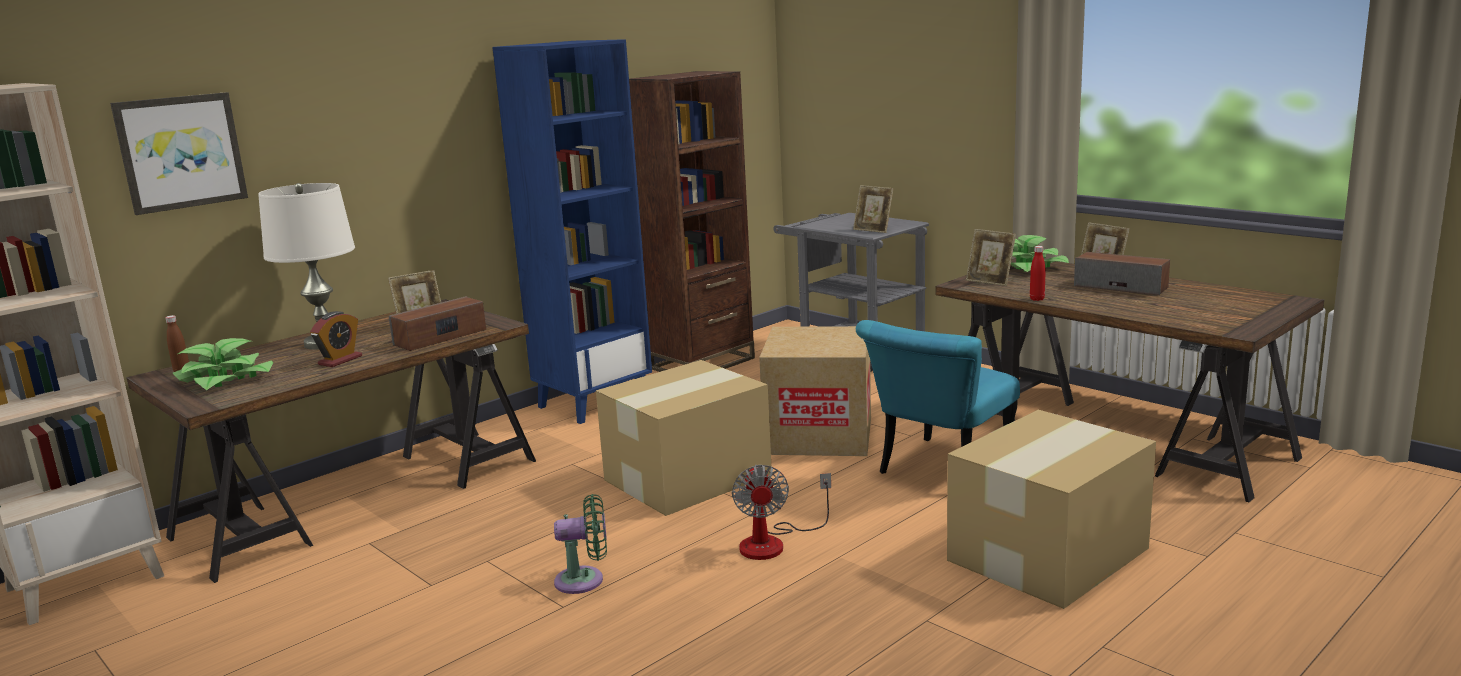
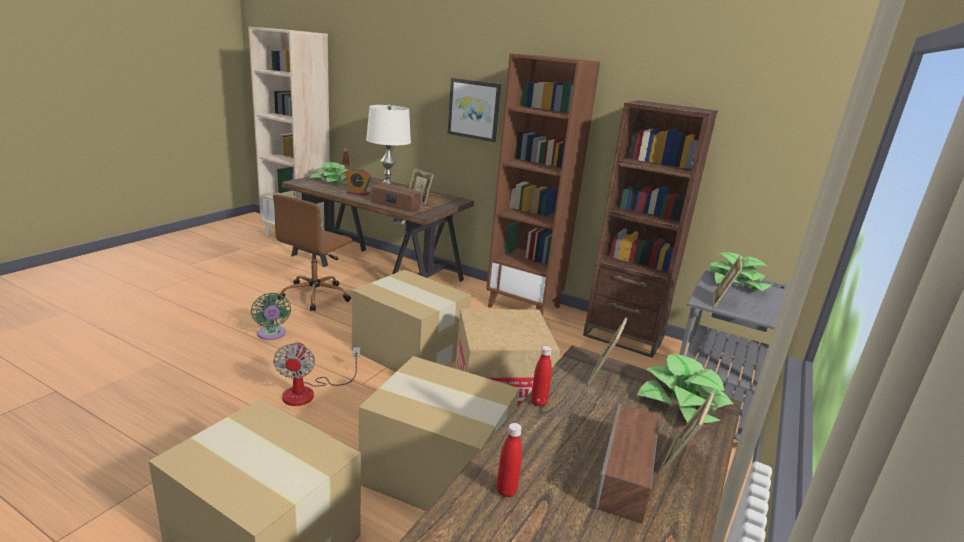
camera: 70 degrees right, 5 degrees up
picture [110,92,248,215] -> picture moved to [448,78,501,142]
blue bookcase [492,39,652,424] -> brown bookcase [486,54,600,316]
fan [732,465,831,560] -> fan turned 75 degrees counterclockwise [273,341,360,406]
turquoise chair [856,320,1020,474] -> cardboard box [358,356,520,511]
none -> brown office chair [273,194,352,311]
none -> red bottle [497,423,522,497]
none -> potted plant [709,252,771,291]

